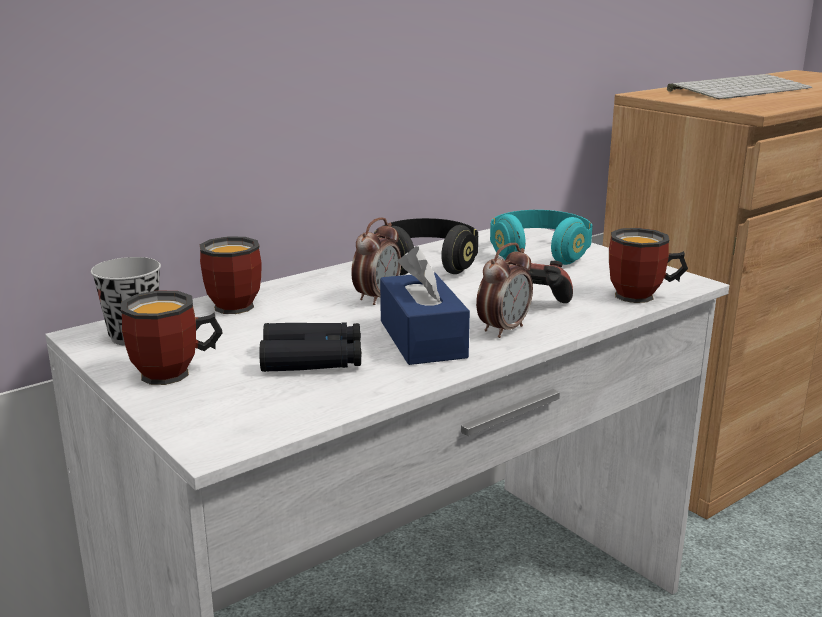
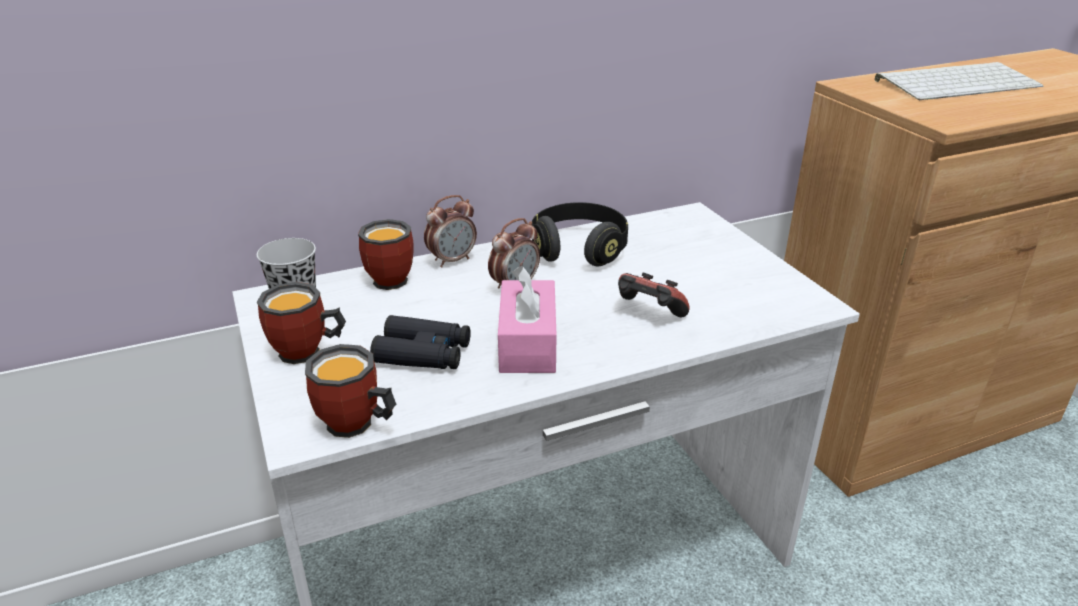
camera: 15 degrees right, 10 degrees up
blue tissue box [380,246,470,365] -> pink tissue box [498,266,556,373]
alarm clock [476,243,533,338] -> alarm clock moved to [424,195,477,267]
turquoise headphones [490,210,593,265] -> none
mug [609,228,688,303] -> mug moved to [305,344,396,438]

